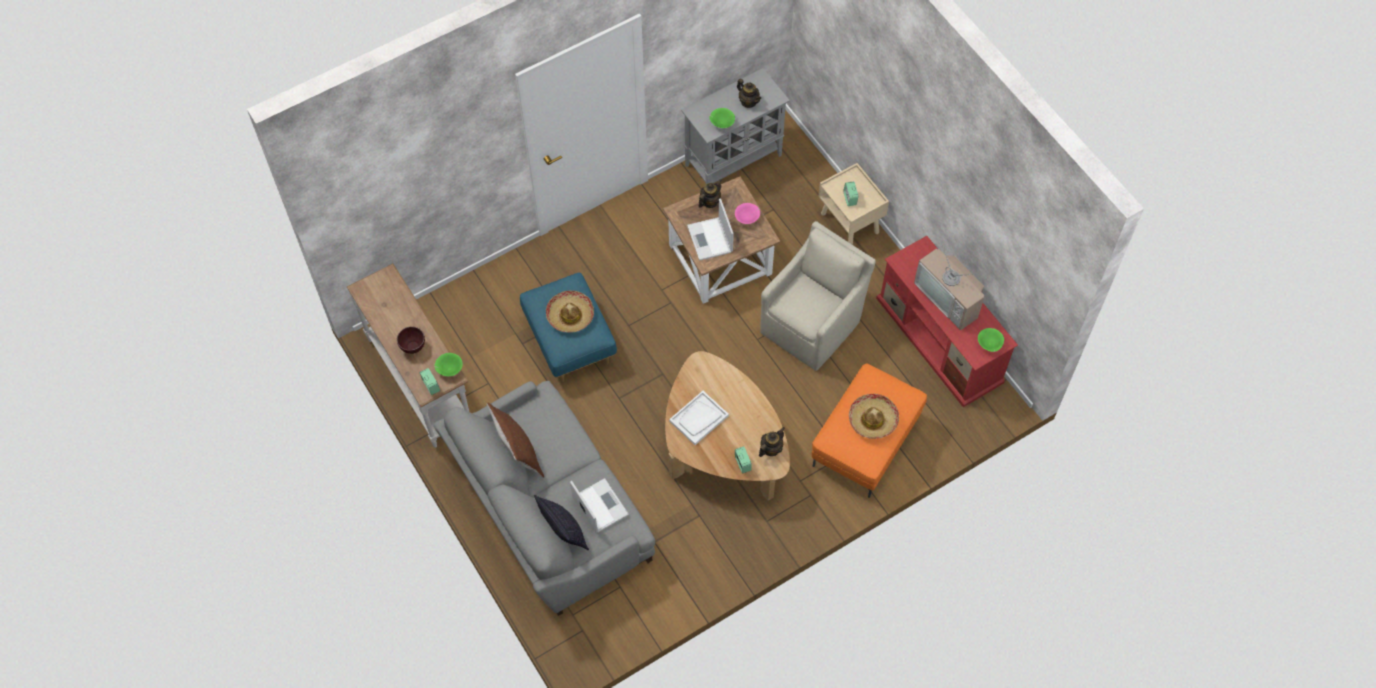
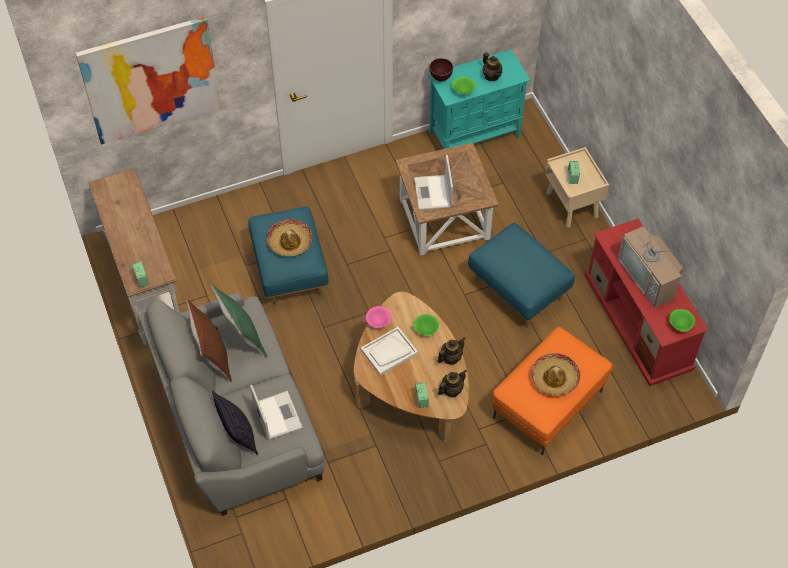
camera: 10 degrees right, 5 degrees down
brown bowl [397,326,425,354] -> brown bowl moved to [429,58,453,81]
green bowl [434,353,463,377] -> green bowl moved to [413,314,439,336]
grey cabinet [681,68,790,184] -> turquoise cabinet [428,49,530,149]
teapot [699,179,722,208] -> teapot moved to [438,337,466,365]
pink bowl [735,203,760,224] -> pink bowl moved to [366,306,392,328]
beige armchair [760,221,876,371] -> blue ottoman [468,223,575,327]
none -> picture [76,16,221,145]
none -> green pillow [211,285,267,357]

